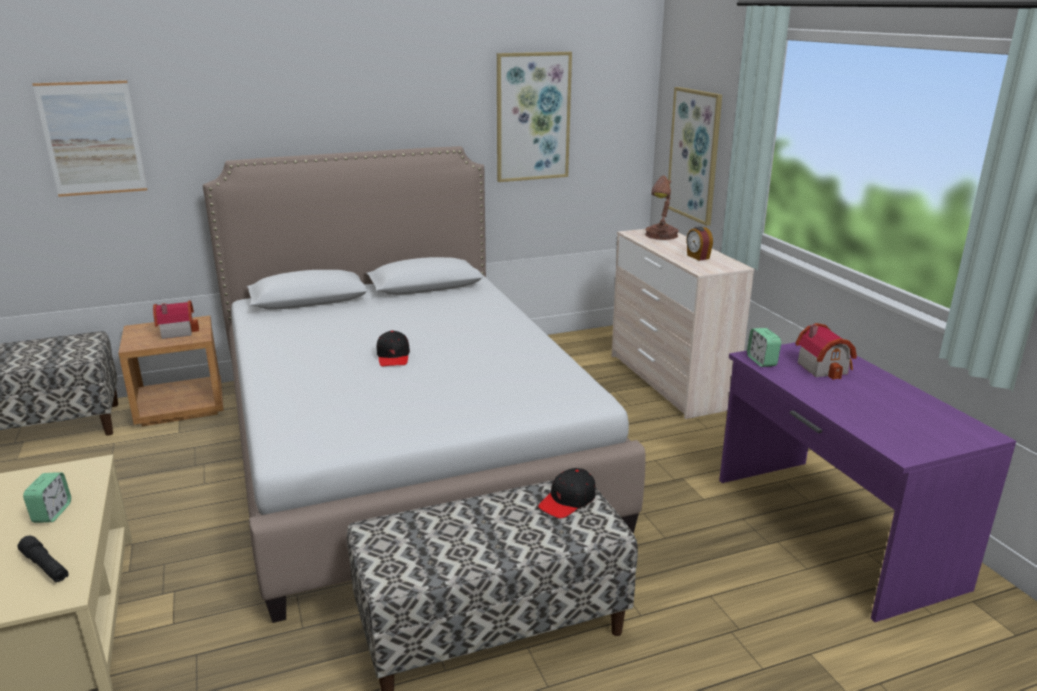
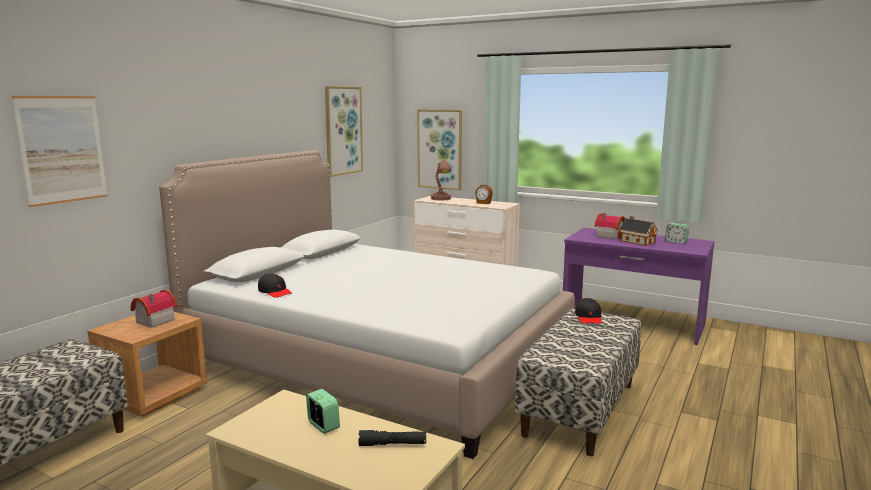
camera: 40 degrees left, 10 degrees down
black cap [377,330,410,366] -> black cap moved to [258,273,292,298]
alarm clock [747,328,781,367] -> alarm clock moved to [665,223,689,243]
none -> toy house [620,216,658,246]

